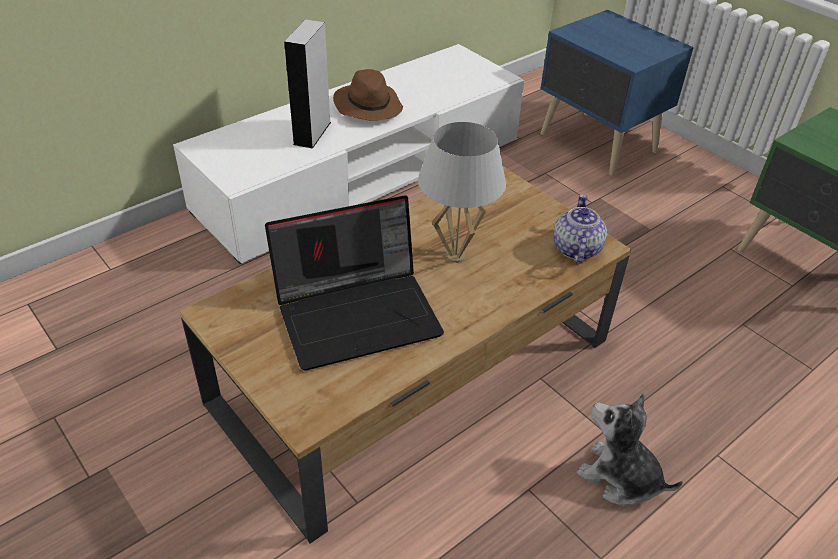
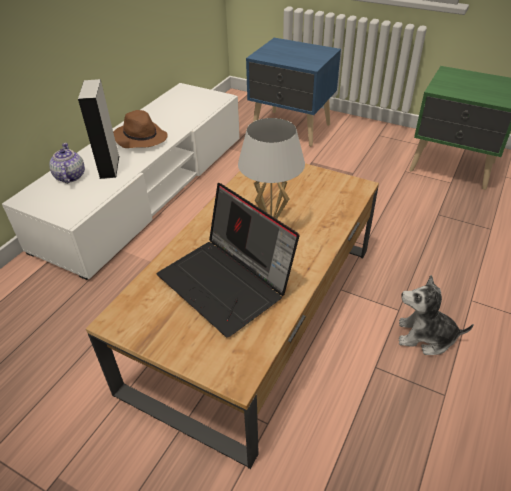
camera: 20 degrees left, 0 degrees up
laptop [265,196,444,371] -> laptop turned 90 degrees clockwise [157,183,300,337]
teapot [553,194,607,264] -> teapot moved to [49,143,85,184]

